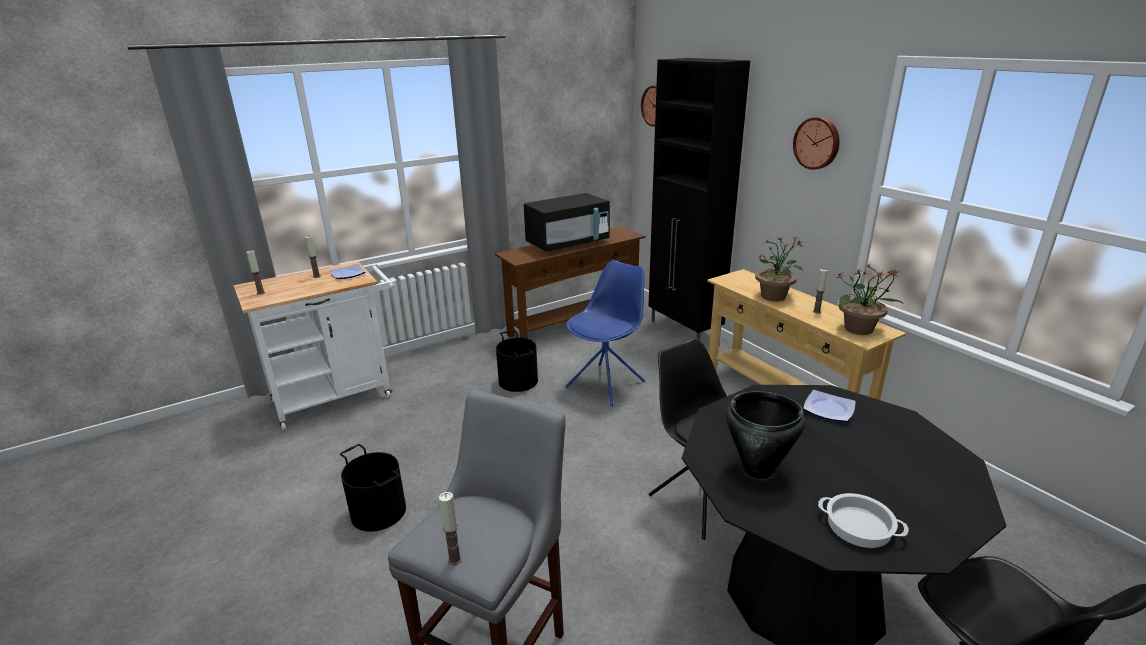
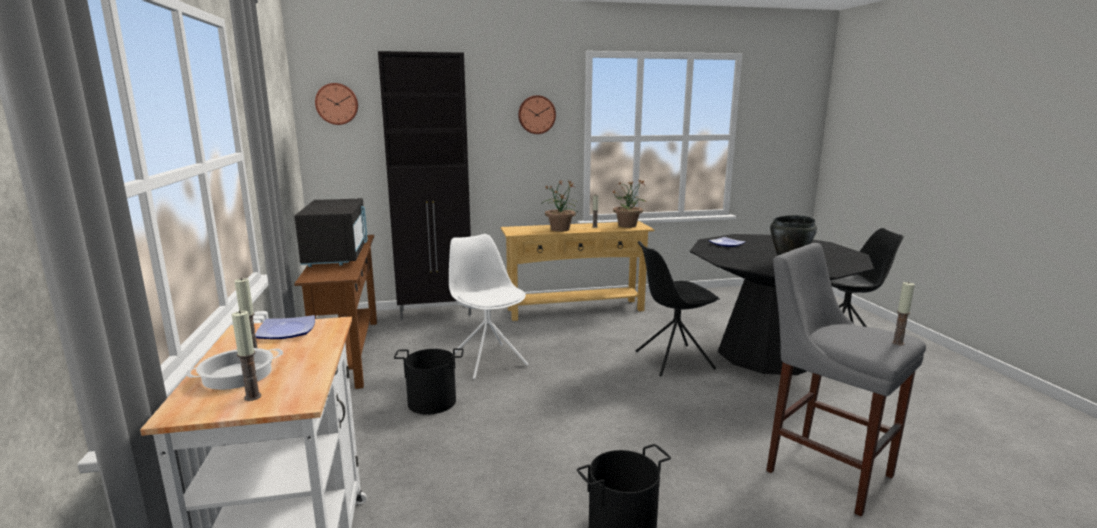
camera: 70 degrees left, 10 degrees down
blue chair [565,260,645,406] -> white chair [449,234,529,379]
cooking pot [818,493,909,548] -> cooking pot moved to [186,348,283,390]

